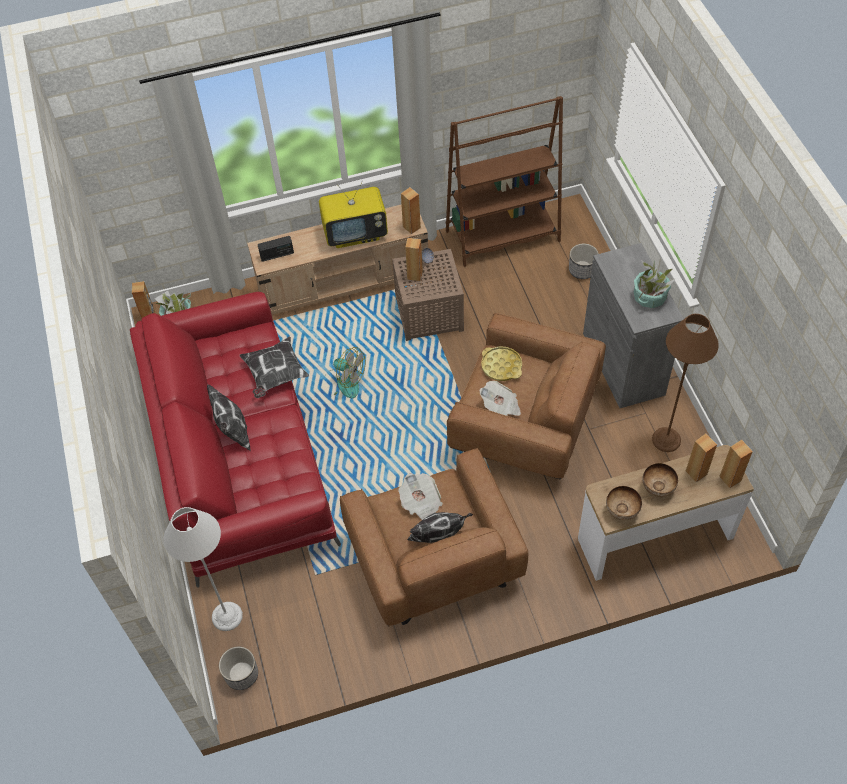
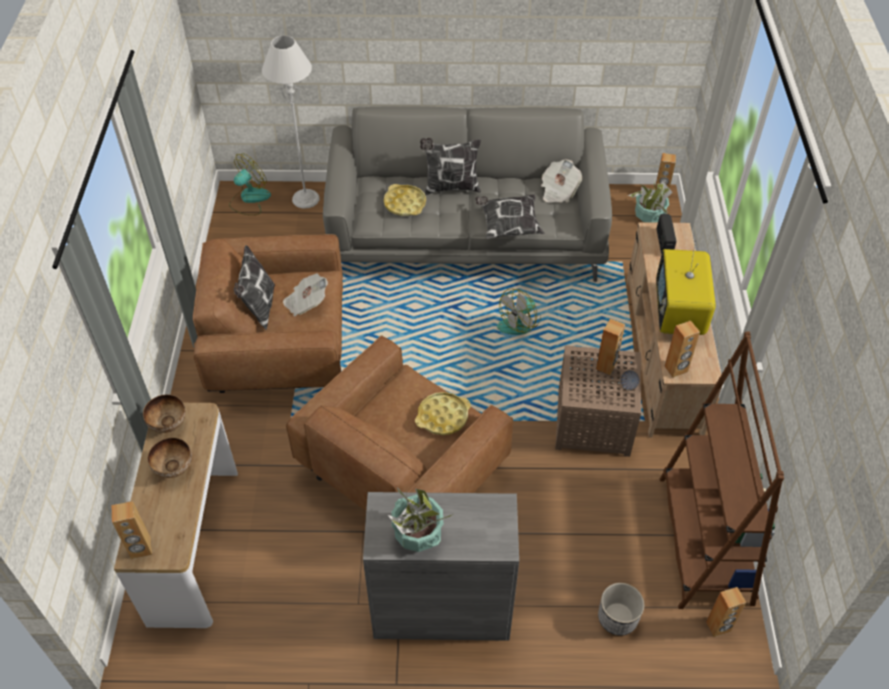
camera: 105 degrees right, 5 degrees down
red sofa [130,292,341,588] -> grey sofa [323,106,612,282]
planter [219,647,258,690] -> fan [229,153,271,215]
newspaper [480,381,521,416] -> newspaper moved to [541,159,582,203]
brown floor lamp [652,314,719,452] -> none
brown speaker [686,434,717,482] -> brown speaker moved to [706,587,746,637]
none -> yellow tray [384,184,426,216]

